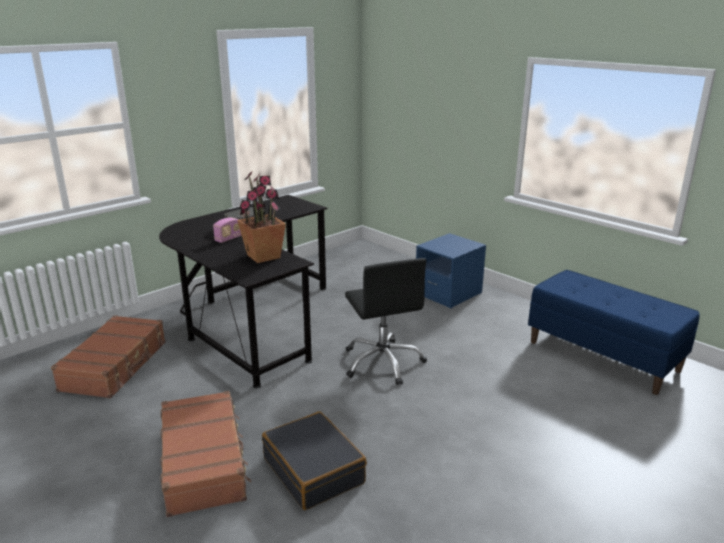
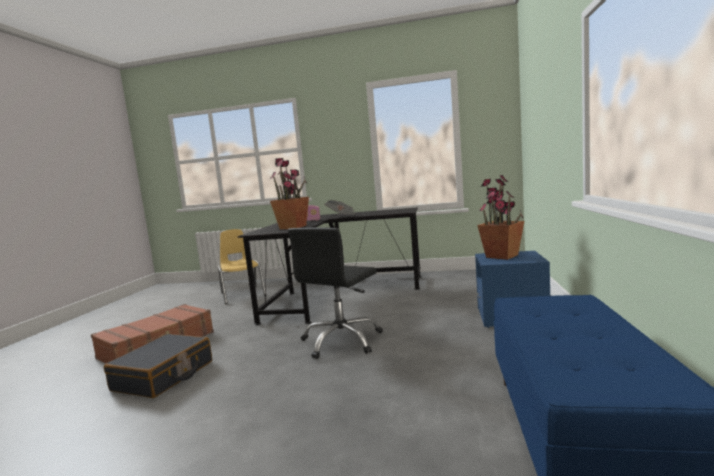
camera: 55 degrees right, 15 degrees down
brown suitcase [51,315,166,398] -> yellow chair [218,229,267,304]
none -> potted plant [477,175,524,260]

